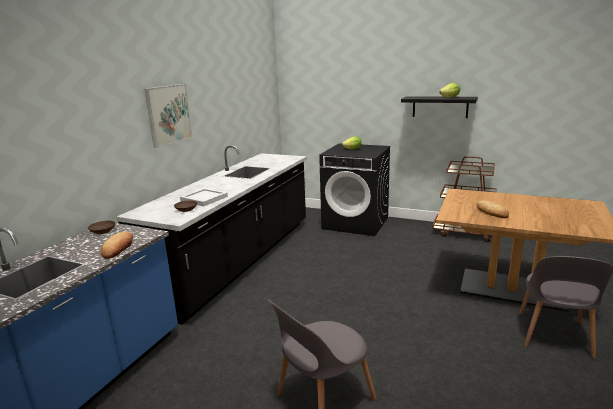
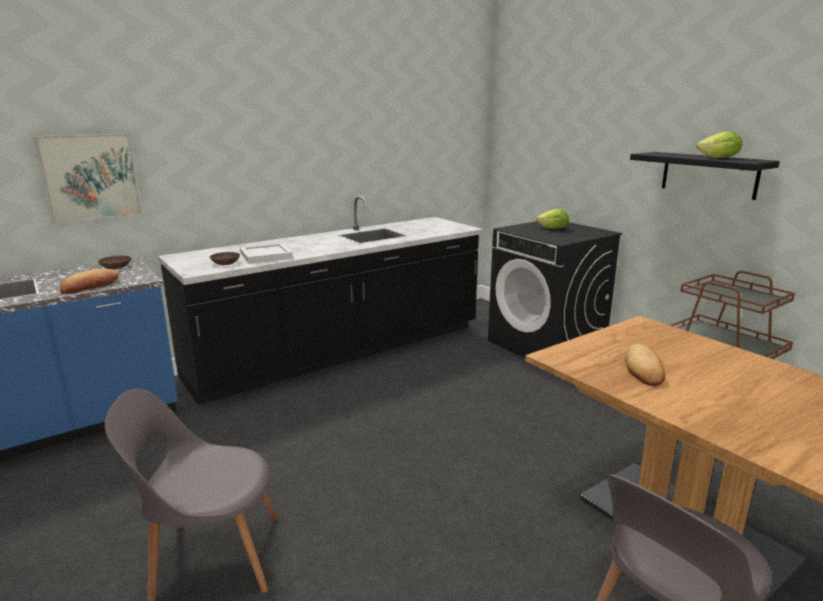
camera: 30 degrees right, 0 degrees up
picture [144,84,192,148] -> picture moved to [33,134,143,224]

